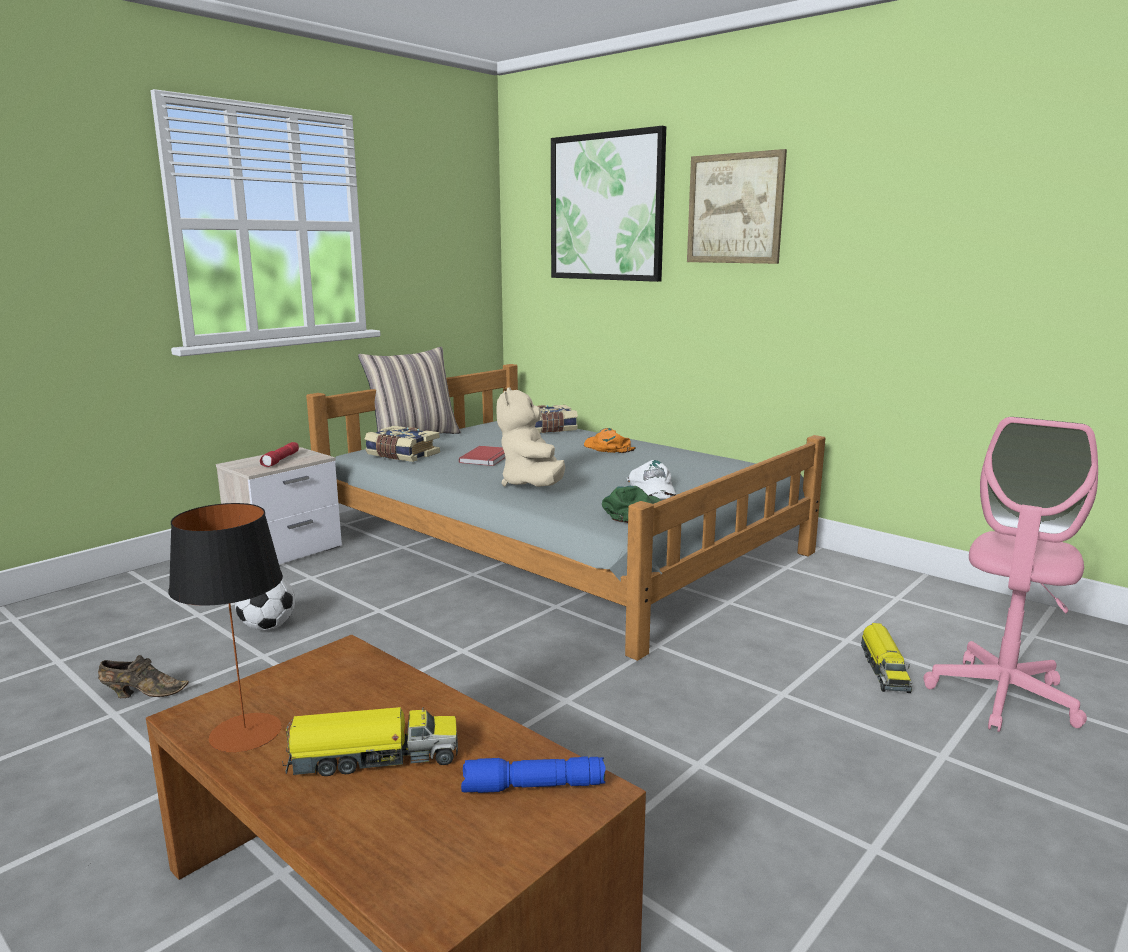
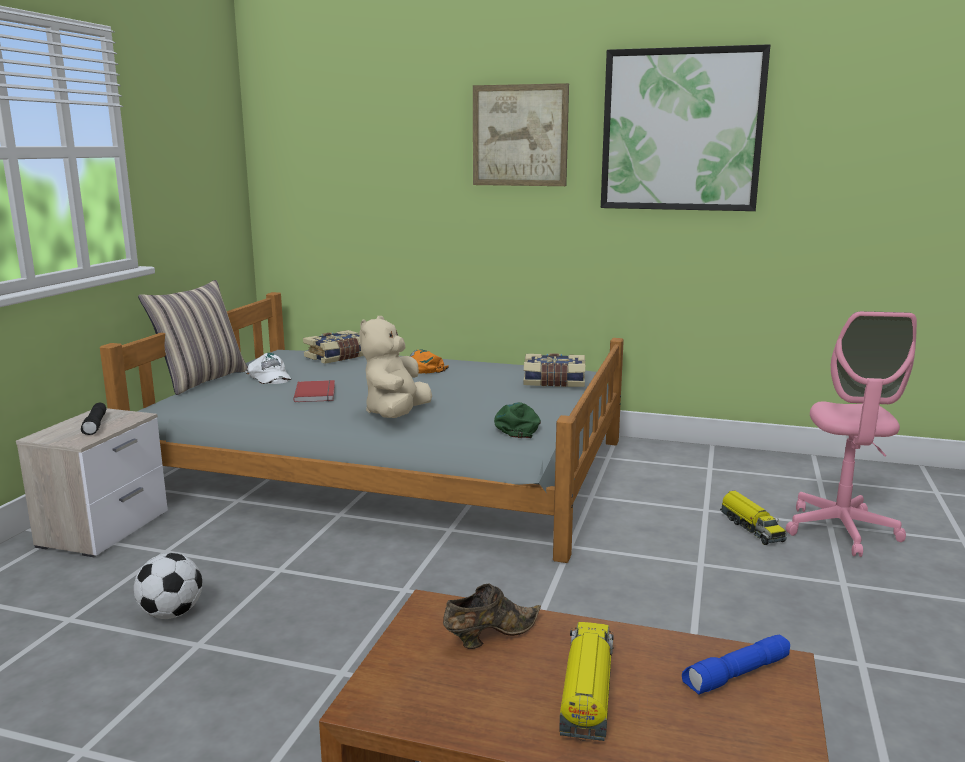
camera: 25 degrees left, 0 degrees up
brown shoe [98,655,189,698] -> brown shoe moved to [443,584,541,649]
table lamp [168,503,283,753] -> none
red flashlight [260,442,299,467] -> black flashlight [81,403,106,435]
toy truck [282,707,458,776] -> toy truck turned 45 degrees counterclockwise [559,622,614,741]
book [365,426,440,462] -> book moved to [523,353,585,387]
beige plush toy [496,387,565,487] -> beige plush toy turned 45 degrees clockwise [359,316,432,418]
picture [551,126,666,282] -> picture moved to [601,44,770,211]
white cap [627,460,676,499] -> white cap moved to [245,353,291,384]

